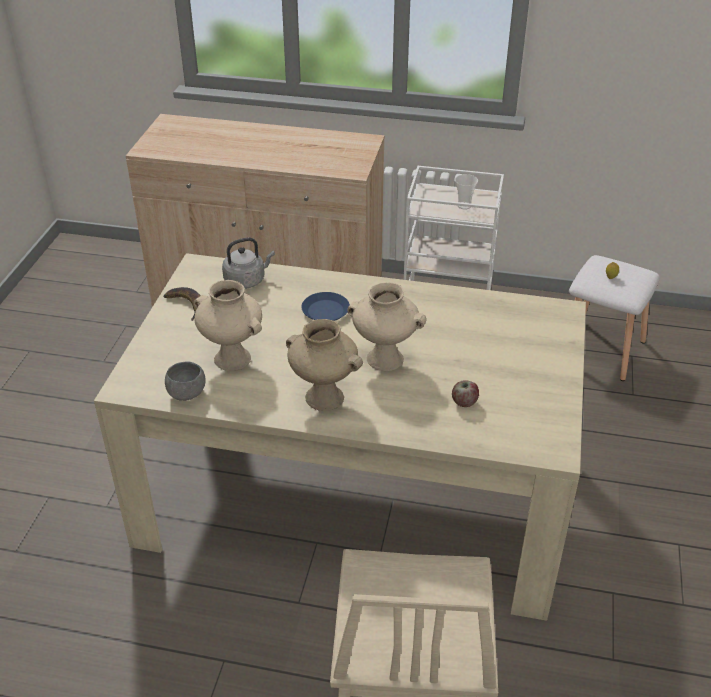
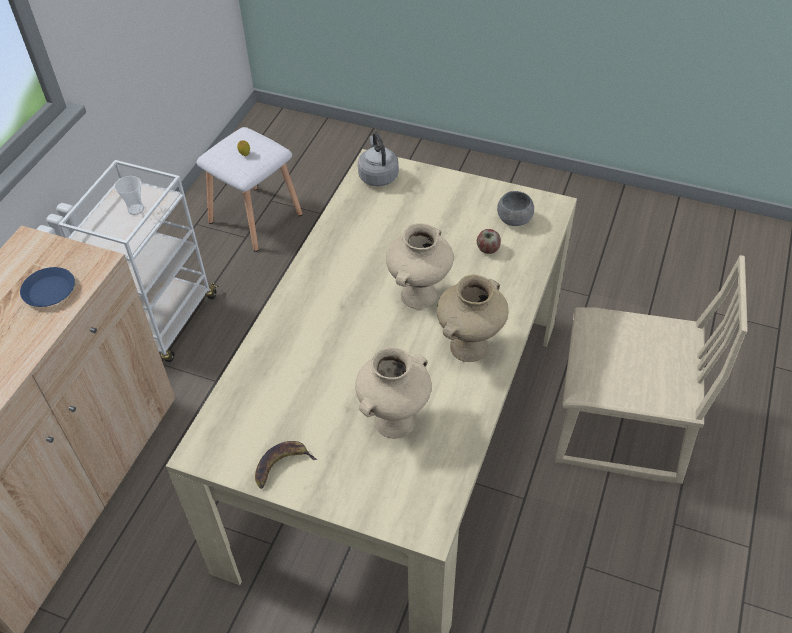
camera: 80 degrees left, 10 degrees up
grey bowl [165,362,206,401] -> grey bowl moved to [497,191,534,226]
grey kettle [222,237,275,289] -> grey kettle moved to [358,132,399,186]
blue plate [301,292,350,321] -> blue plate moved to [20,267,75,307]

